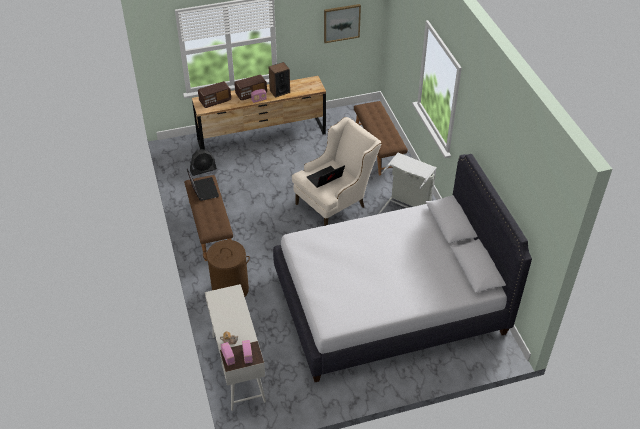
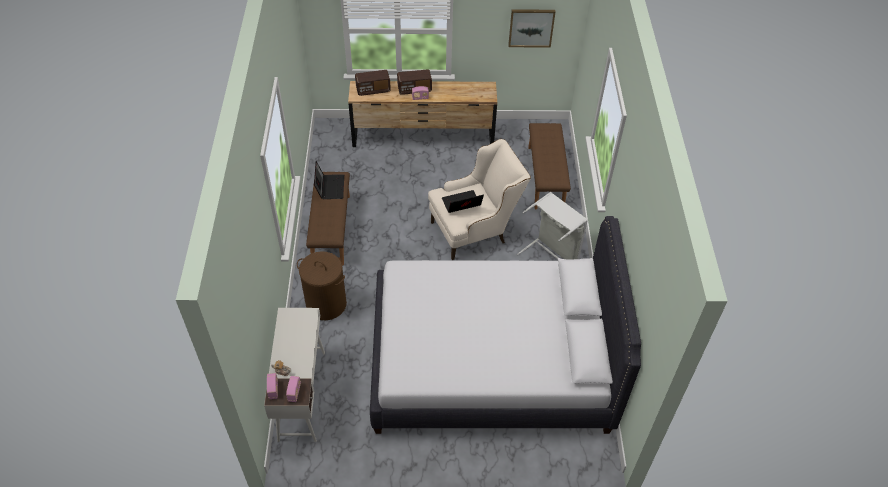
camera: 15 degrees right, 5 degrees up
black fan [190,149,217,176] -> none
speaker [269,62,290,98] -> none

